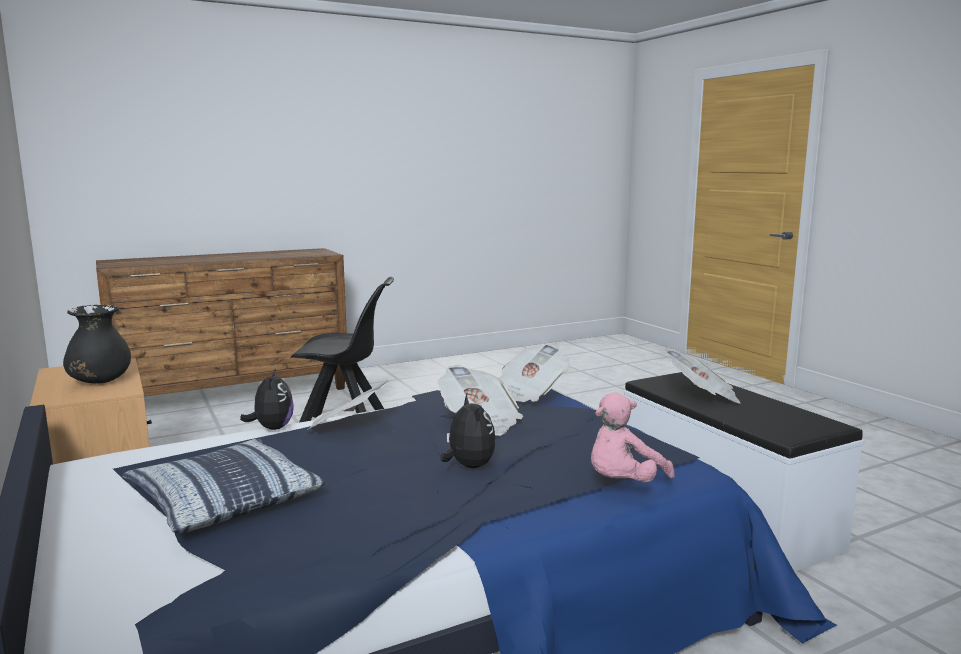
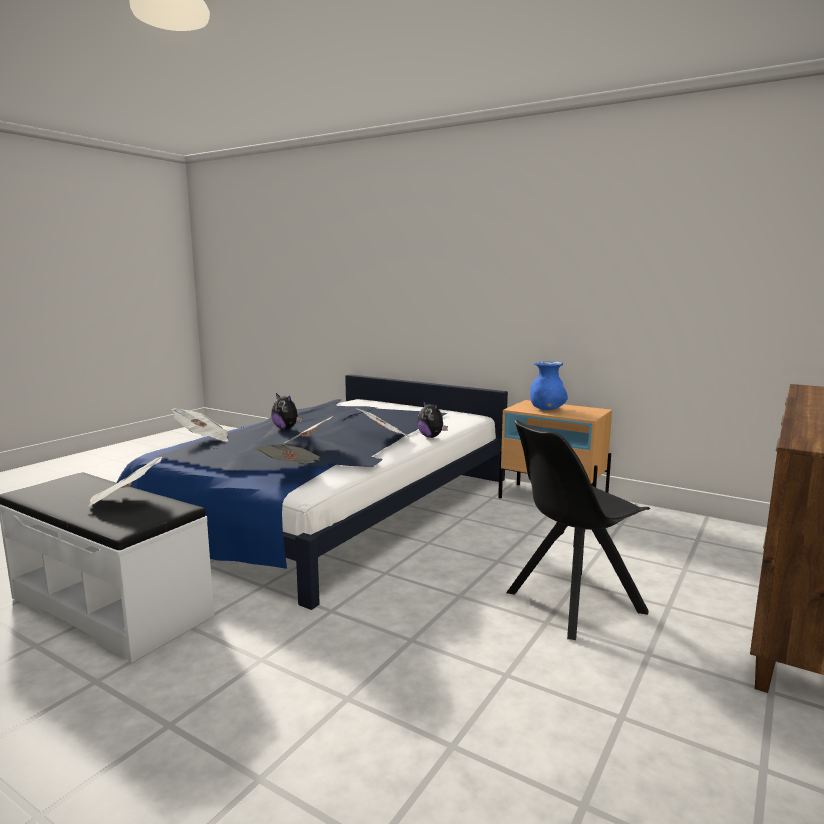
camera: 150 degrees right, 0 degrees up
black vase [63,305,131,383] -> blue vase [530,361,568,410]
pillow [122,438,325,533] -> none
pink plush toy [591,393,675,483] -> newspaper [172,409,228,442]

